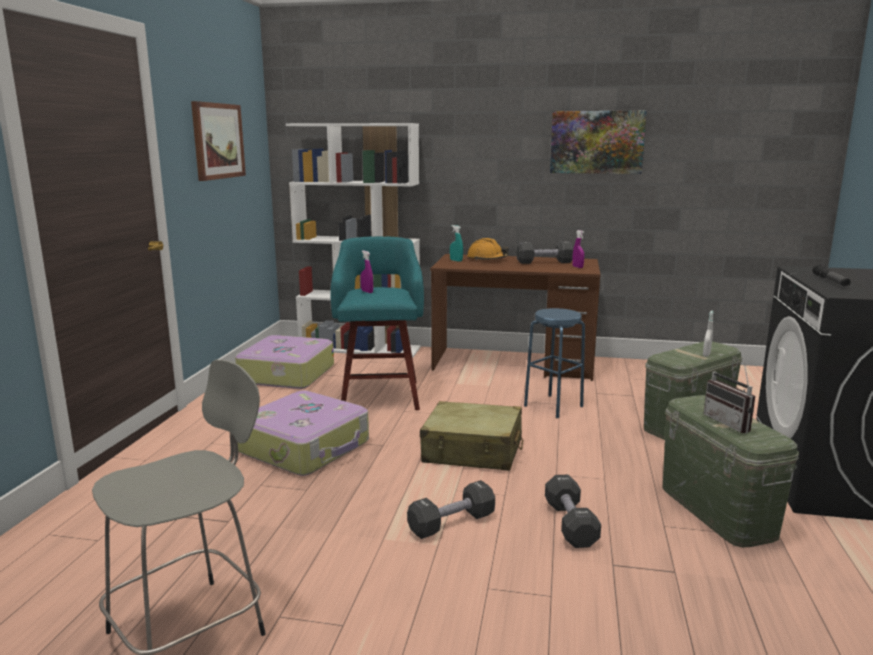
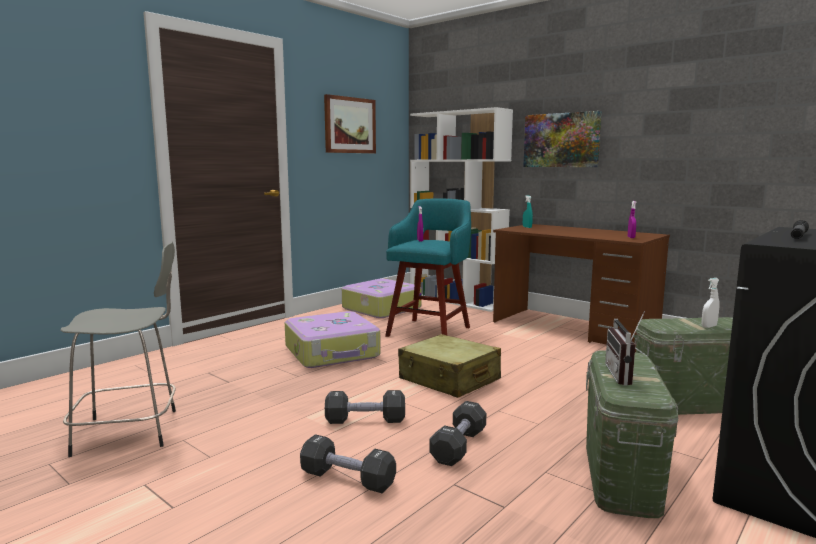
camera: 30 degrees right, 5 degrees down
orange hard hat [467,238,509,260] -> none
black dumbbell [516,241,574,264] -> black dumbbell moved to [300,434,396,493]
blue stool [524,308,585,418] -> none
picture [550,111,647,174] -> picture moved to [523,111,602,167]

